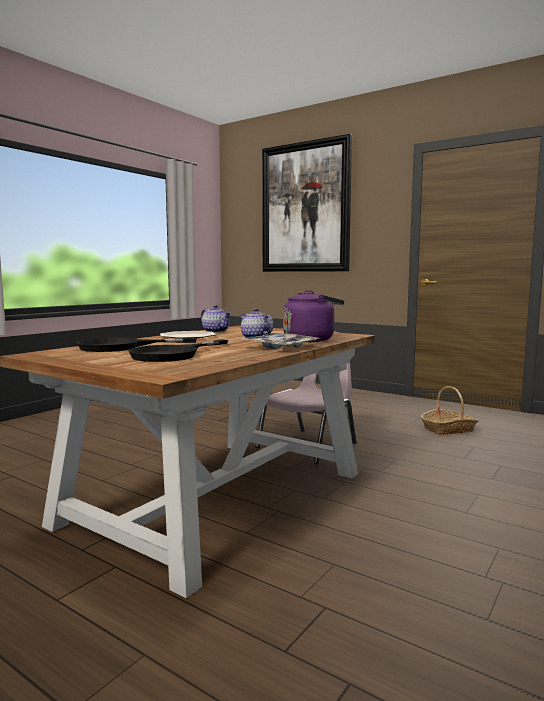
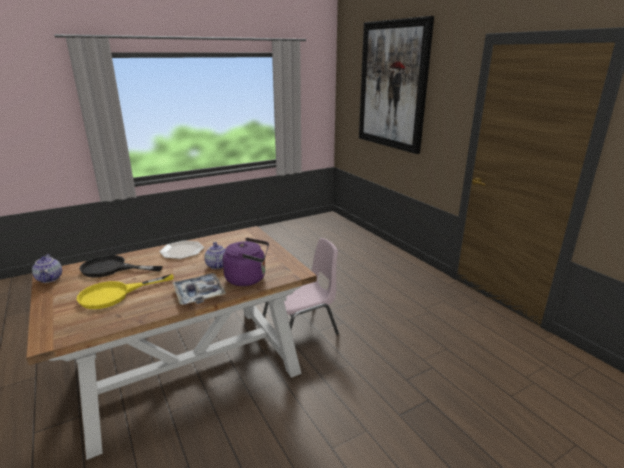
camera: 25 degrees right, 15 degrees up
black frying pan [129,339,228,362] -> yellow frying pan [77,274,174,309]
teapot [201,305,231,333] -> teapot moved to [32,254,62,283]
basket [421,386,479,435] -> none

